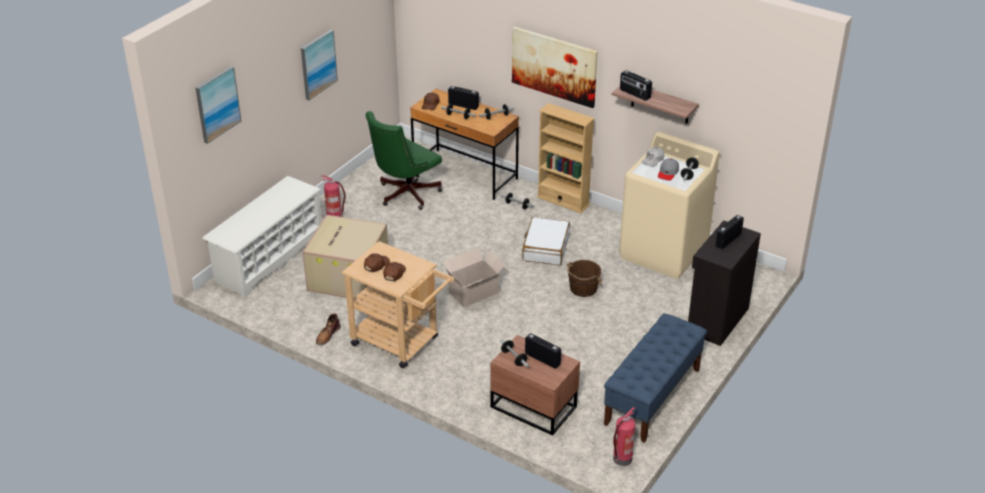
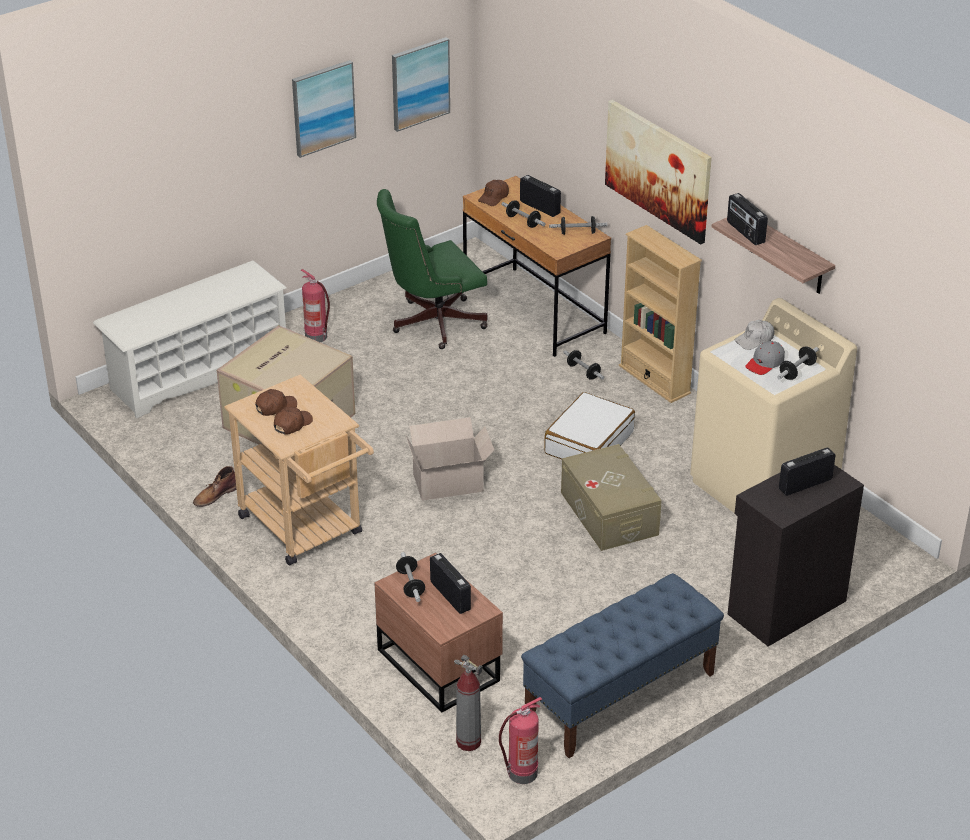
camera: 20 degrees right, 0 degrees up
picture [195,66,241,144] -> picture moved to [392,37,450,132]
brown bucket [567,260,602,297] -> beige storage box [561,444,662,551]
none -> fire extinguisher [454,655,483,751]

